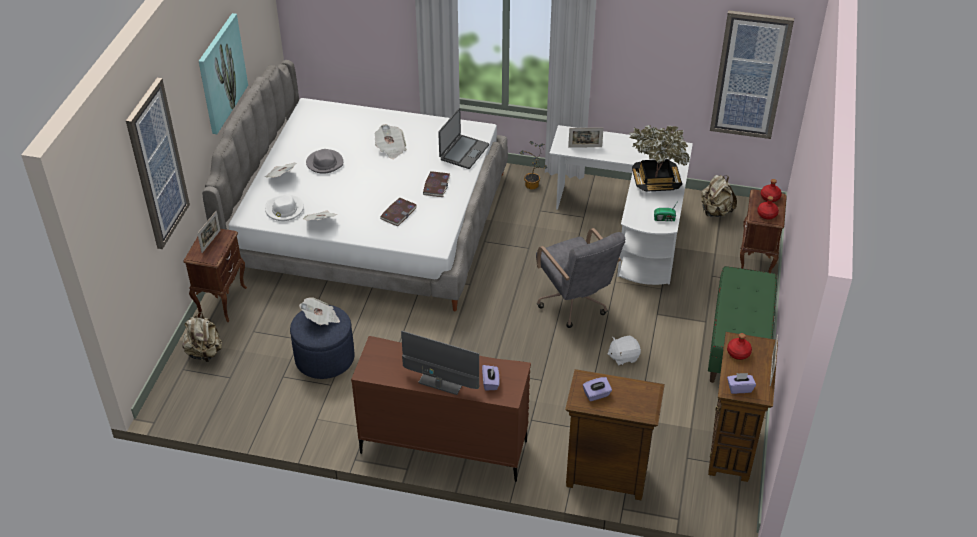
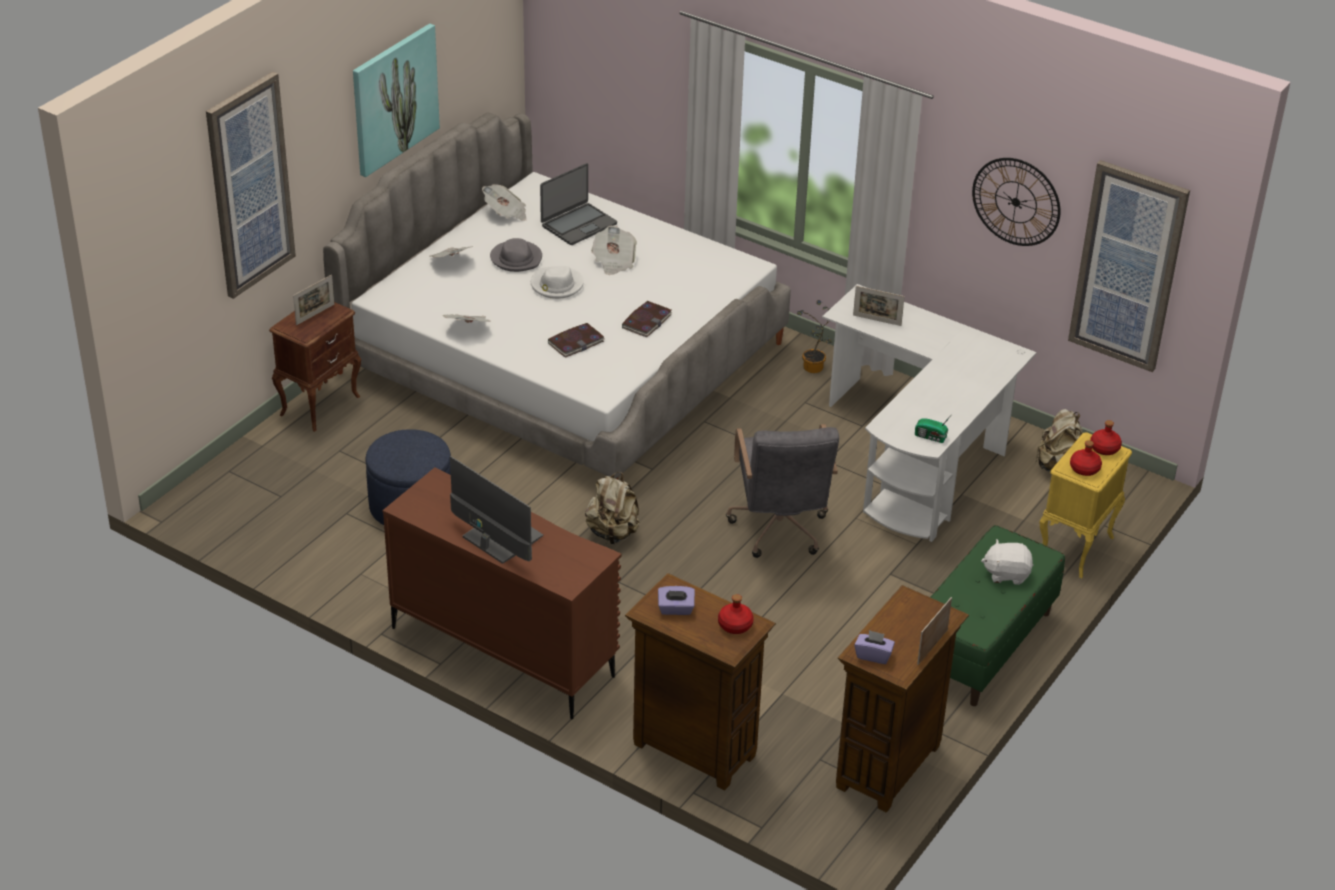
camera: 20 degrees right, 5 degrees down
beige backpack [183,312,222,362] -> beige backpack moved to [585,472,640,544]
white hat [265,195,304,221] -> white hat moved to [531,266,584,299]
newspaper [299,297,340,325] -> newspaper moved to [482,184,526,221]
laptop [438,108,489,169] -> laptop moved to [540,163,617,245]
purple tissue box [482,365,499,391] -> none
white plush toy [607,336,641,366] -> white plush toy moved to [981,539,1033,585]
potted plant [629,125,690,192] -> none
red bottle [727,333,752,360] -> red bottle moved to [718,594,754,634]
brown nightstand [740,189,787,273] -> yellow nightstand [1040,432,1132,578]
none -> wall clock [972,158,1060,246]

